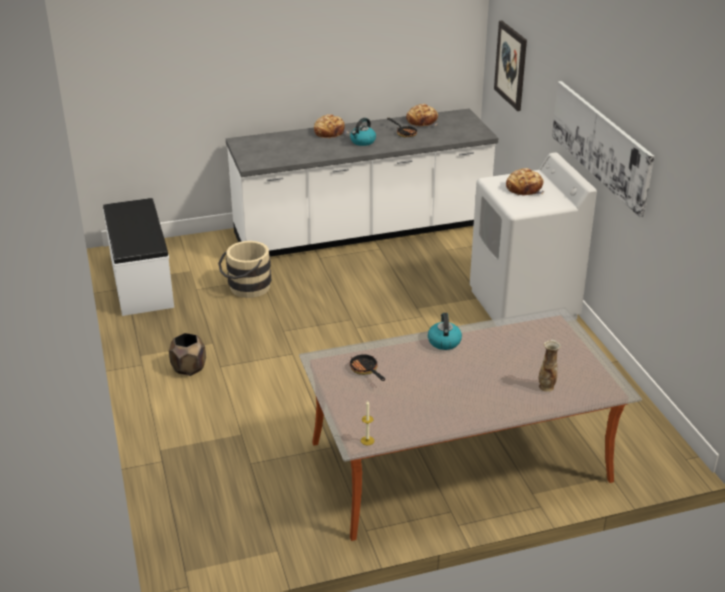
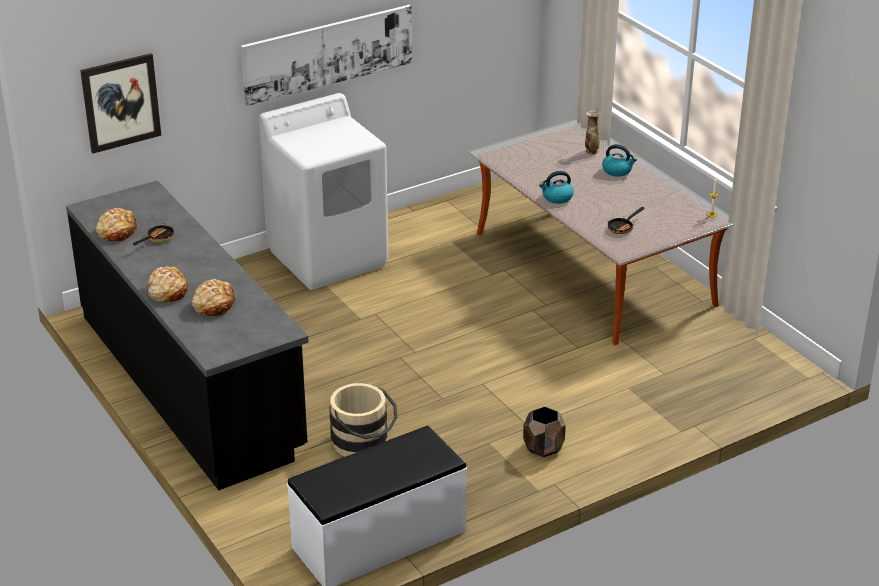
camera: 105 degrees left, 0 degrees up
white counter [226,109,498,257] -> black counter [66,181,309,490]
kettle [350,118,376,146] -> kettle moved to [602,144,637,176]
bread [506,168,544,195] -> bread moved to [192,279,235,316]

